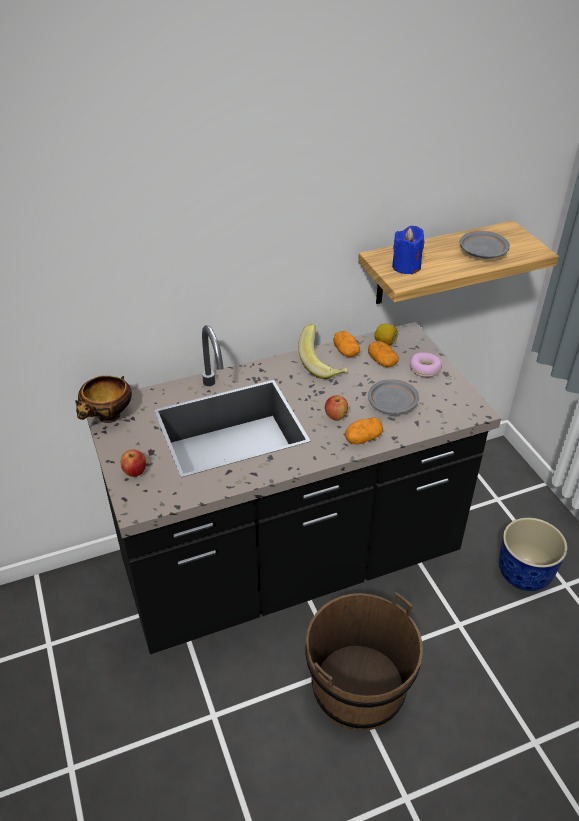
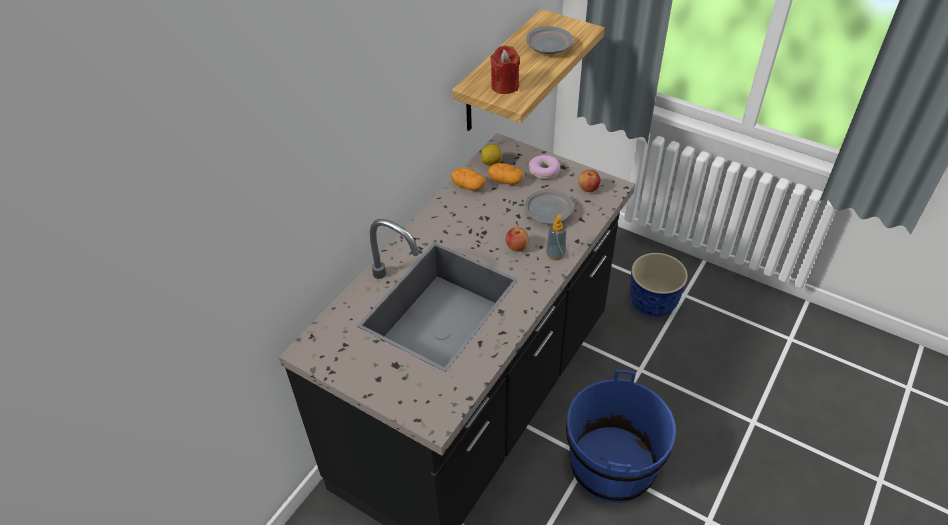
camera: 35 degrees left, 5 degrees up
bowl [75,376,132,423] -> none
apple [120,450,146,477] -> apple moved to [578,170,601,192]
banana [298,324,347,379] -> none
brown bucket [305,592,423,731] -> blue bucket [566,370,676,503]
potato [345,418,383,445] -> soap dispenser [546,214,566,260]
blue candle [392,226,424,274] -> red candle [490,45,520,94]

